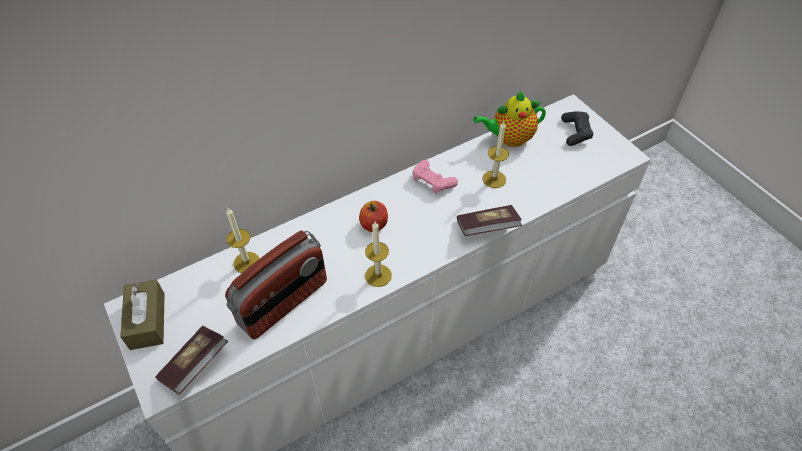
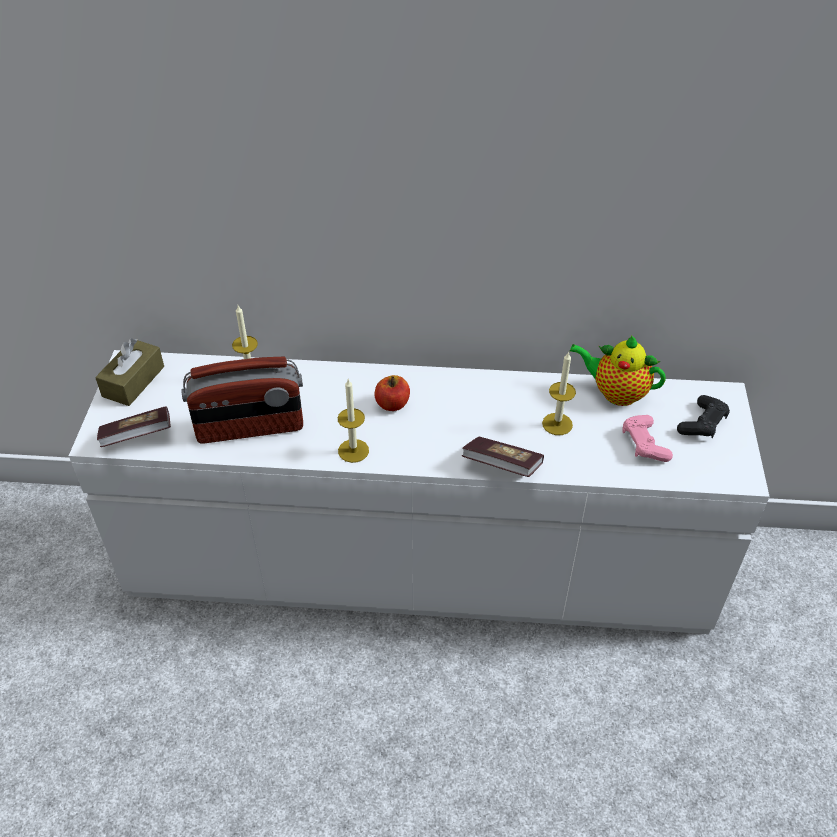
camera: 35 degrees right, 5 degrees down
pink game controller [412,160,458,193] -> pink game controller moved to [622,415,673,462]

